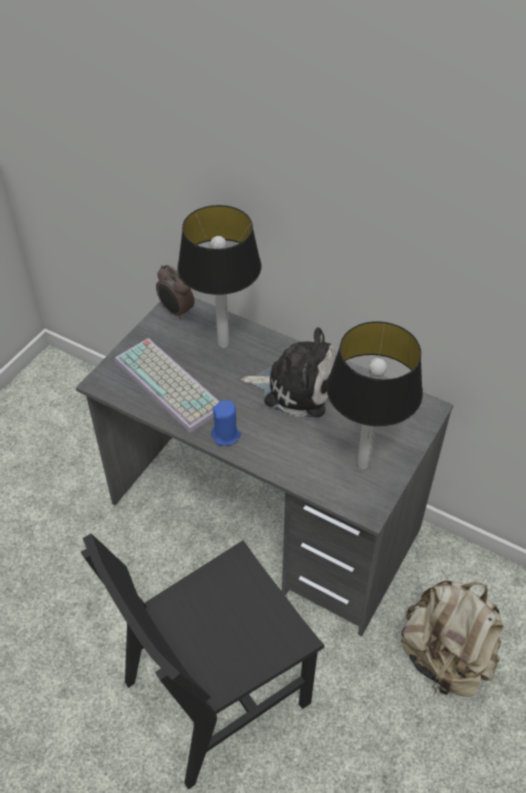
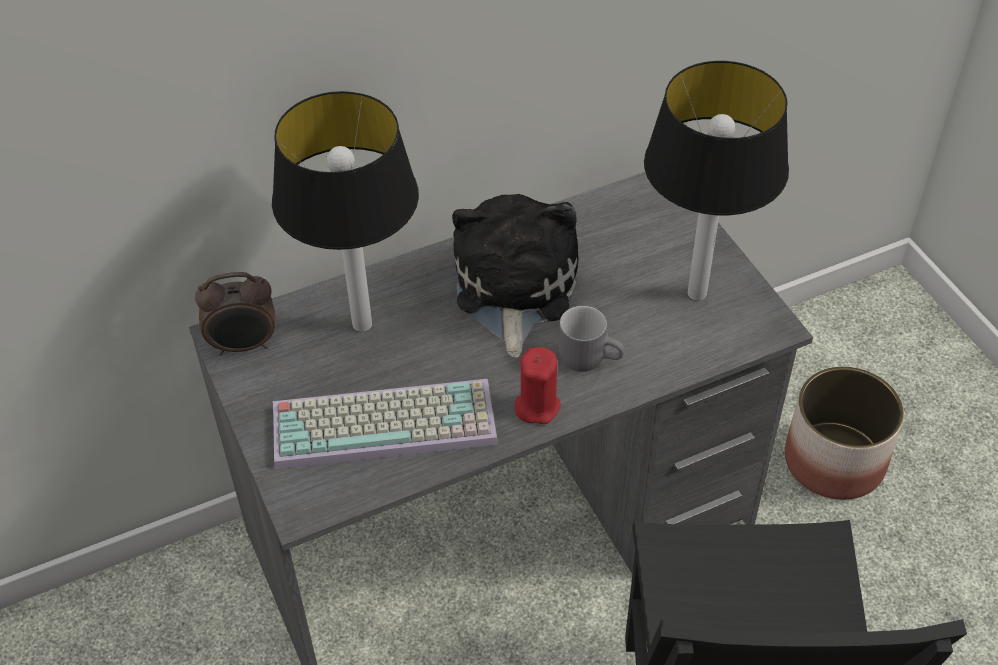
camera: 55 degrees left, 0 degrees up
blue candle [211,400,241,446] -> red candle [515,347,561,424]
plush toy [241,327,336,417] -> plush toy turned 45 degrees counterclockwise [452,194,579,358]
beige backpack [401,581,504,697] -> planter [785,367,904,500]
none -> grey mug [559,306,624,372]

